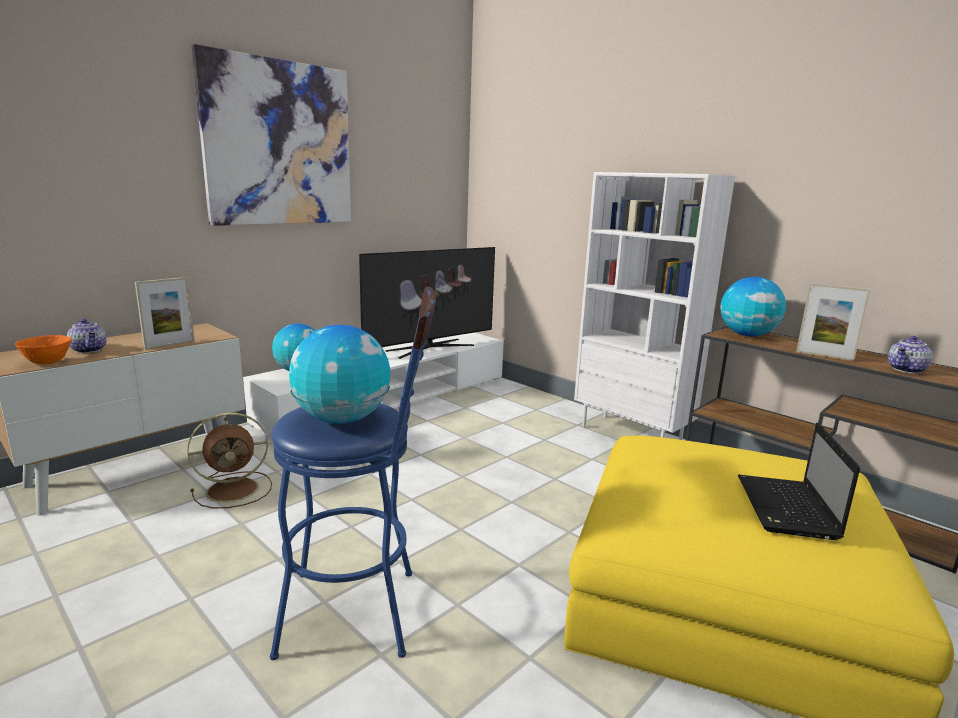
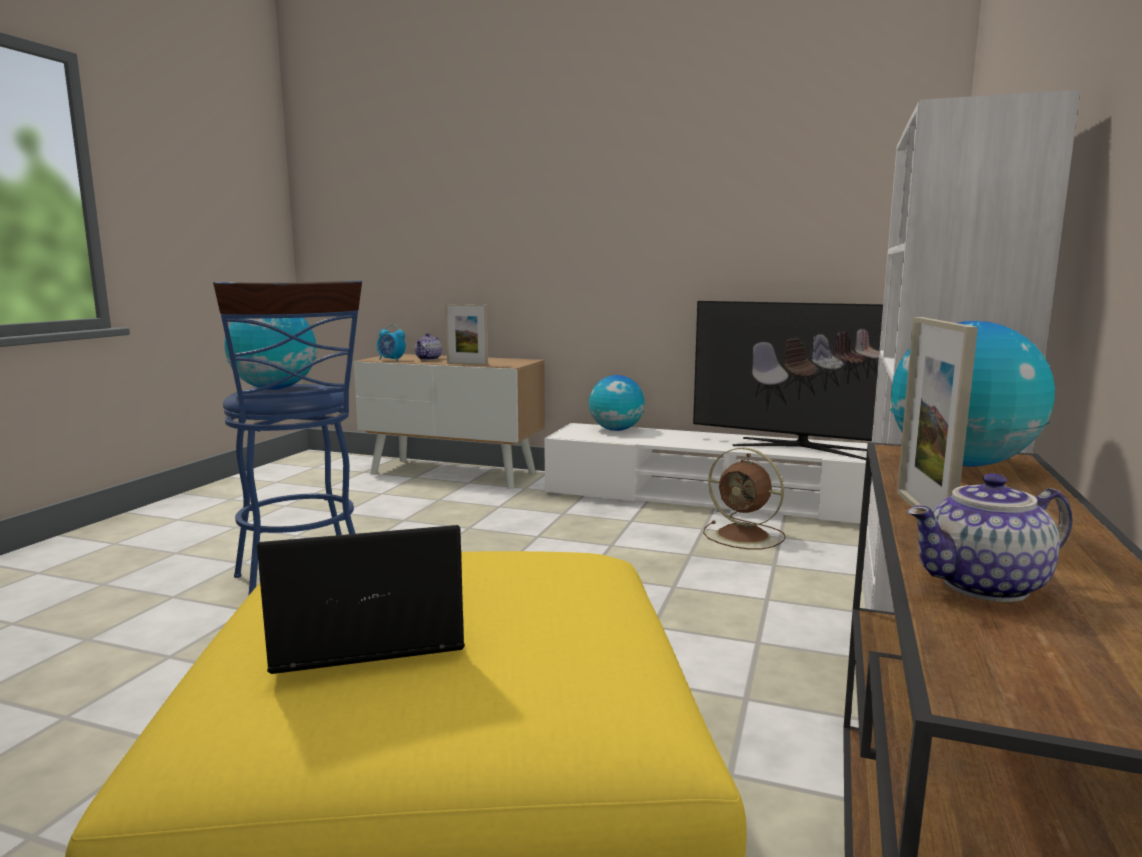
camera: 65 degrees right, 5 degrees down
orange bowl [15,335,72,364] -> alarm clock [377,324,406,361]
brown fan [187,413,272,508] -> brown fan moved to [703,447,786,549]
picture [191,44,351,226] -> none
teapot [888,336,932,374] -> teapot turned 45 degrees counterclockwise [907,473,1073,602]

